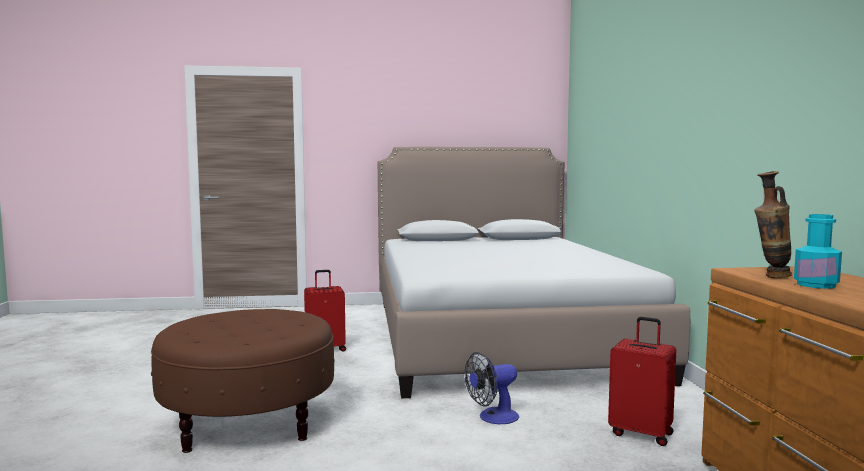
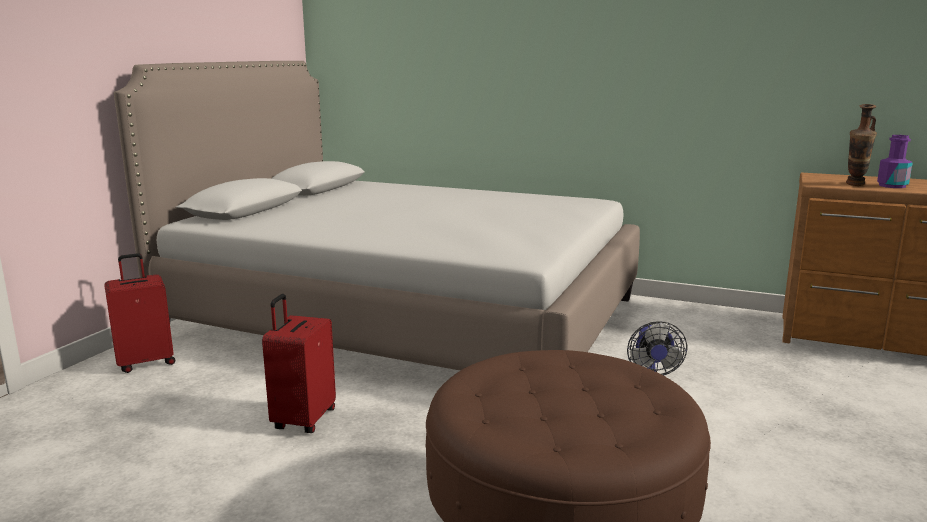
camera: 60 degrees left, 10 degrees up
red suitcase [608,317,676,446] -> red suitcase moved to [104,253,175,373]
turquoise bottle [794,214,842,289] -> purple bottle [877,135,913,188]

